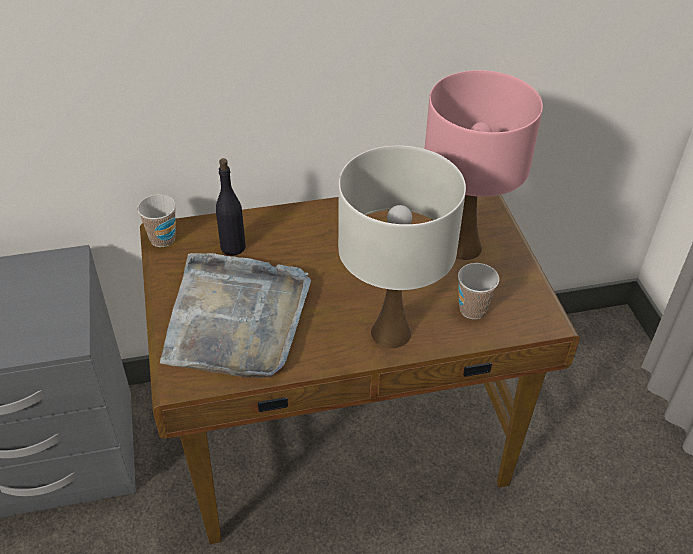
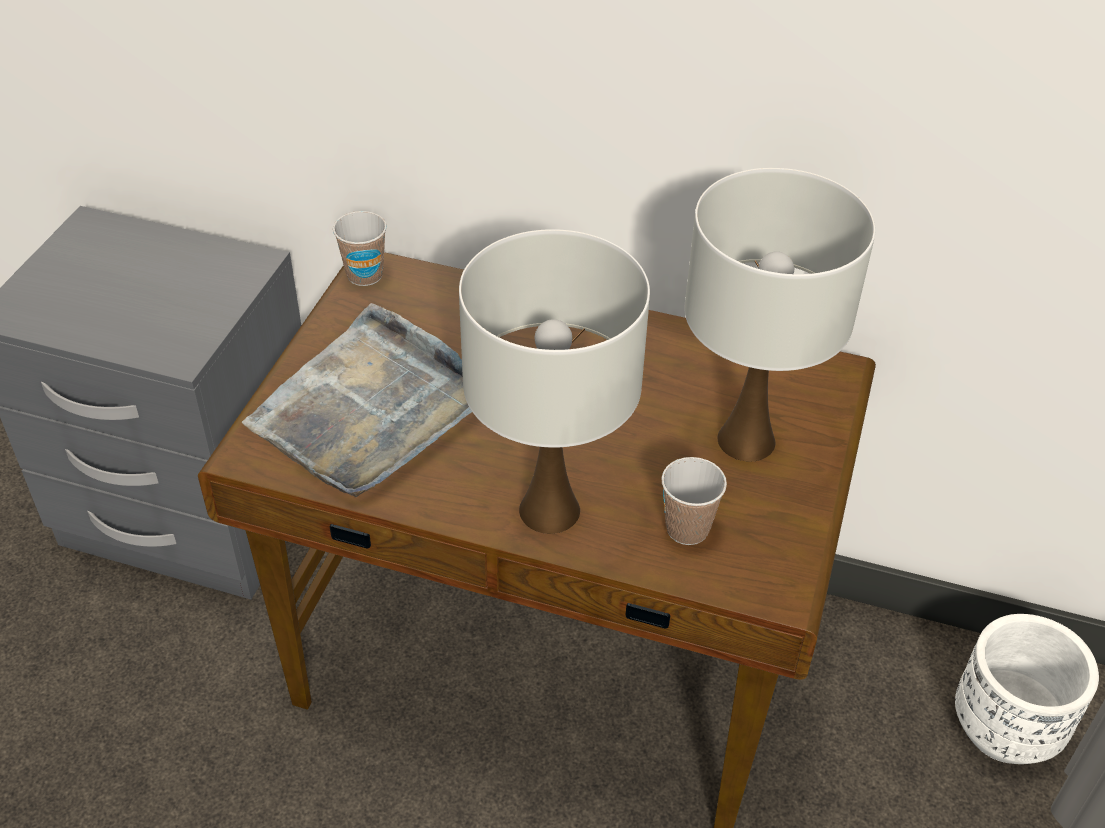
camera: 30 degrees right, 0 degrees up
black bottle [216,158,246,256] -> none
pink table lamp [425,70,543,260] -> white table lamp [684,168,876,461]
none -> white planter [955,614,1099,764]

